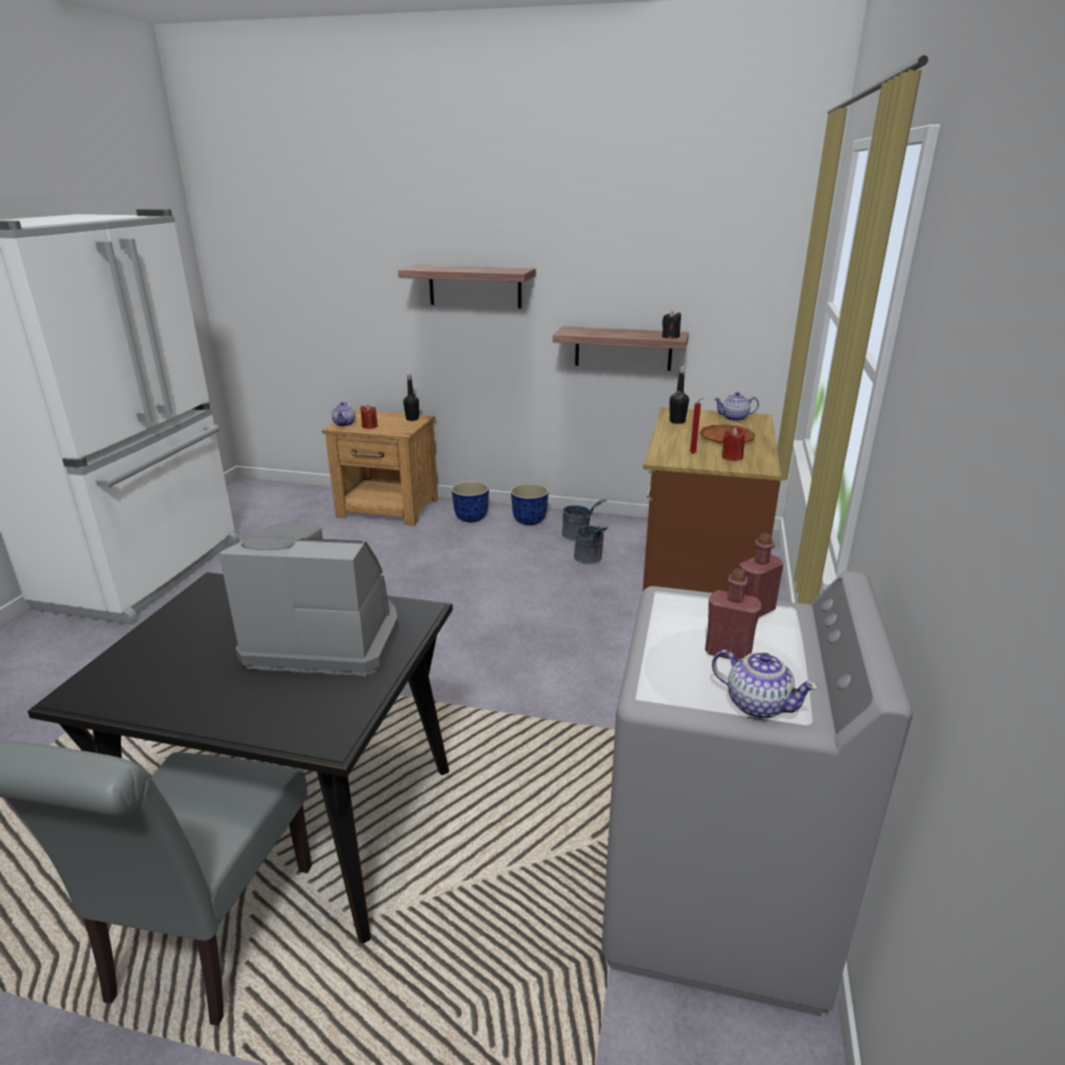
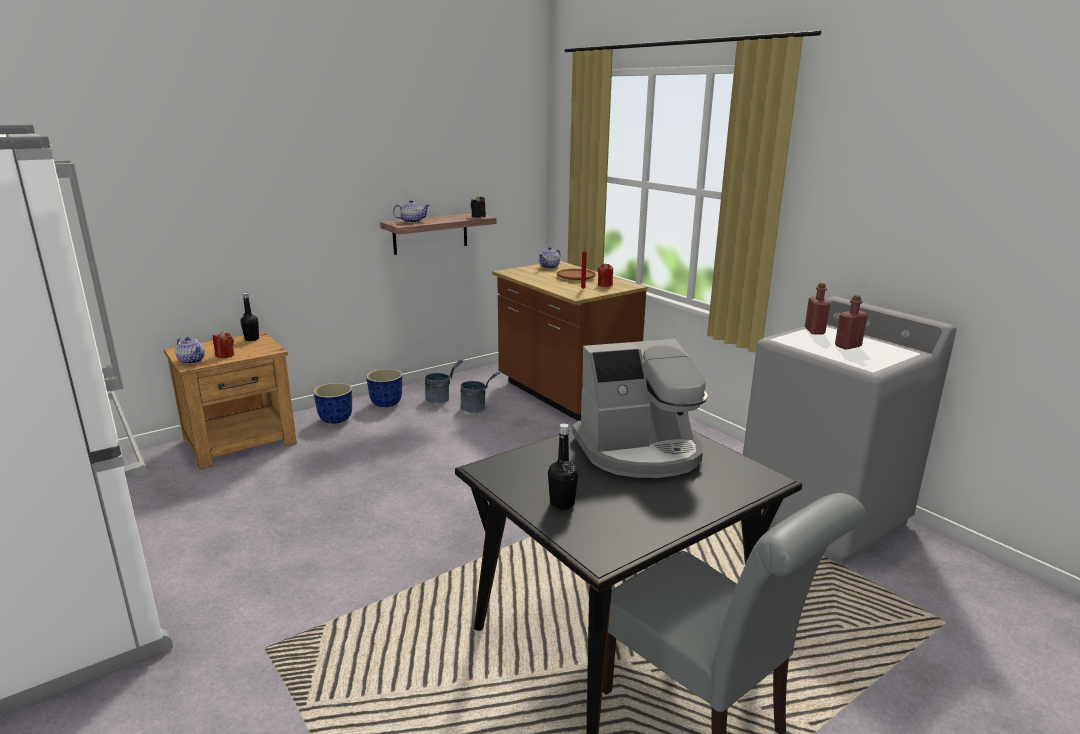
camera: 50 degrees left, 5 degrees down
coffee machine [219,522,398,676] -> coffee machine turned 150 degrees counterclockwise [572,339,708,478]
shelf [398,265,535,309] -> none
black bottle [670,367,689,424] -> black bottle moved to [548,424,578,510]
teapot [712,649,818,719] -> teapot moved to [393,200,430,223]

